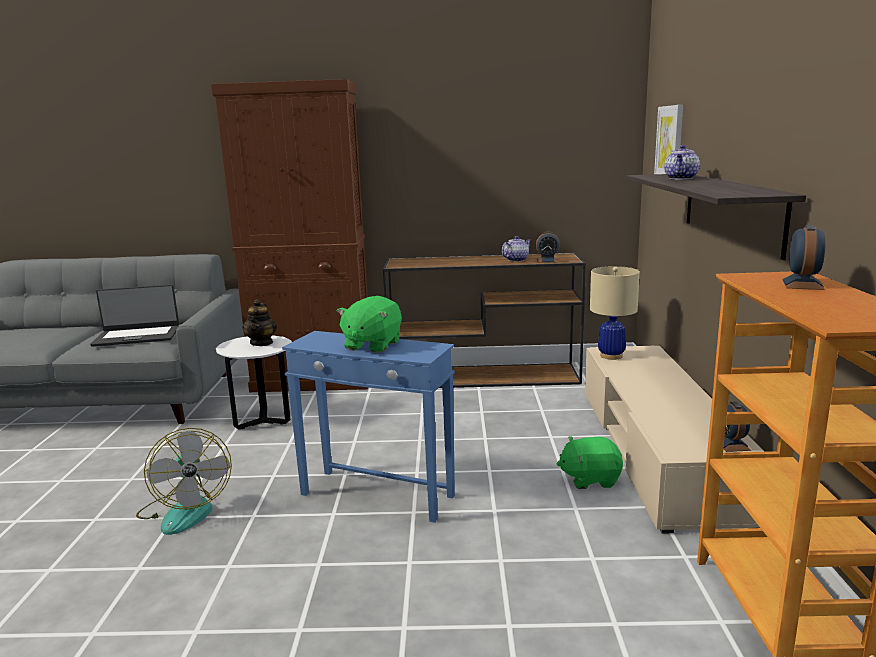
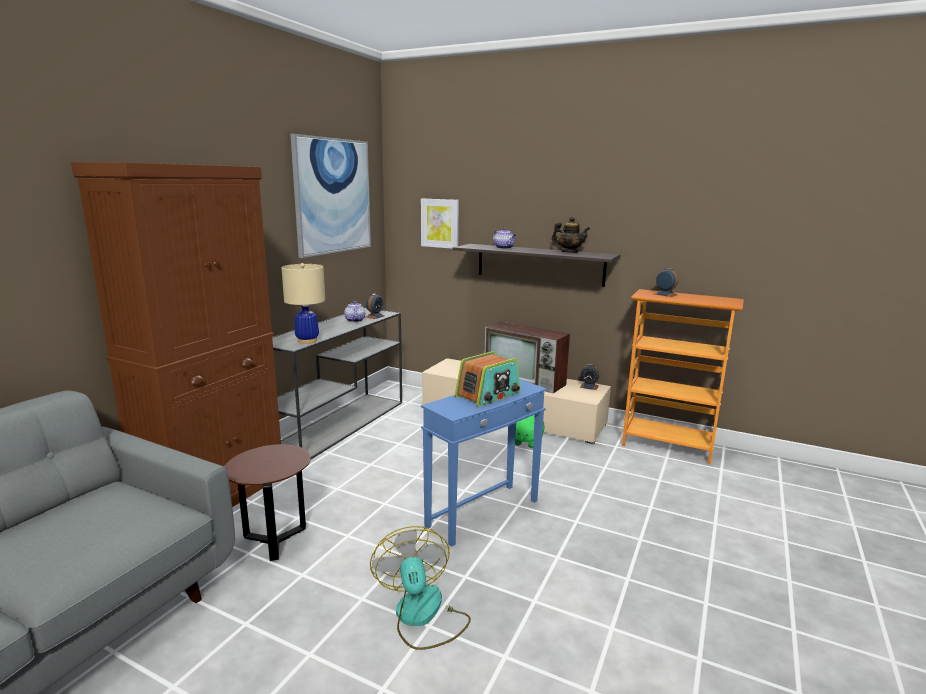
camera: 65 degrees left, 0 degrees up
laptop [90,284,179,347] -> none
fan [136,428,232,535] -> fan turned 105 degrees counterclockwise [370,526,471,650]
white side table [216,335,292,429] -> brown side table [224,444,311,561]
teapot [242,299,277,346] -> teapot moved to [552,217,590,253]
green plush toy [337,296,402,353] -> radio [455,351,521,407]
brown console table [383,253,586,388] -> grey console table [272,308,402,460]
beige table lamp [590,266,640,360] -> beige table lamp moved to [281,263,325,344]
none -> picture [290,134,371,258]
none -> television [485,321,570,393]

